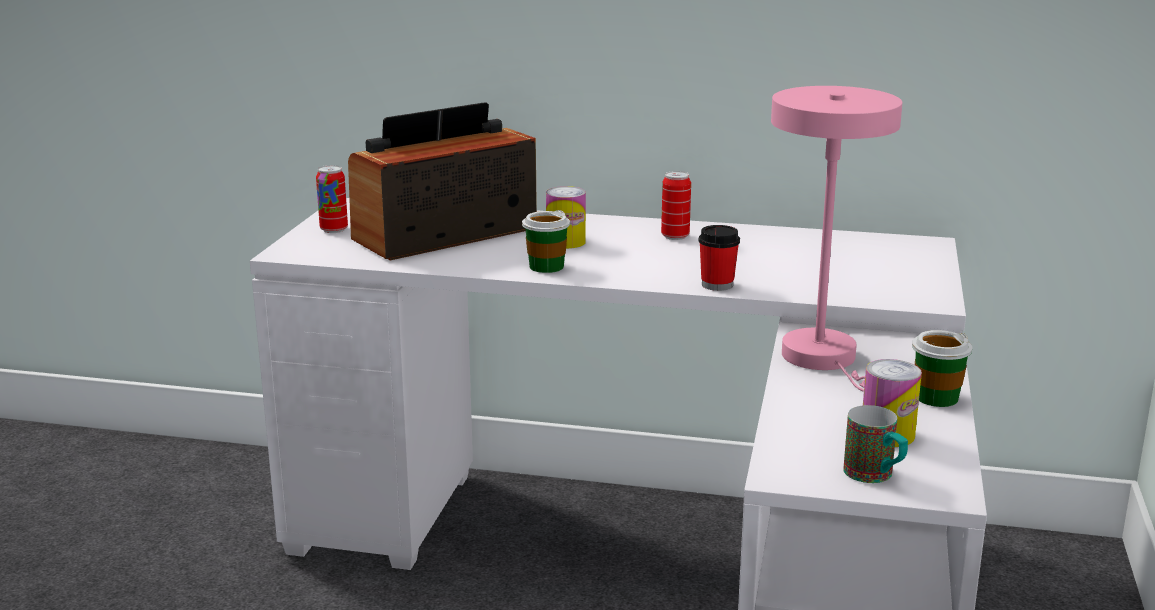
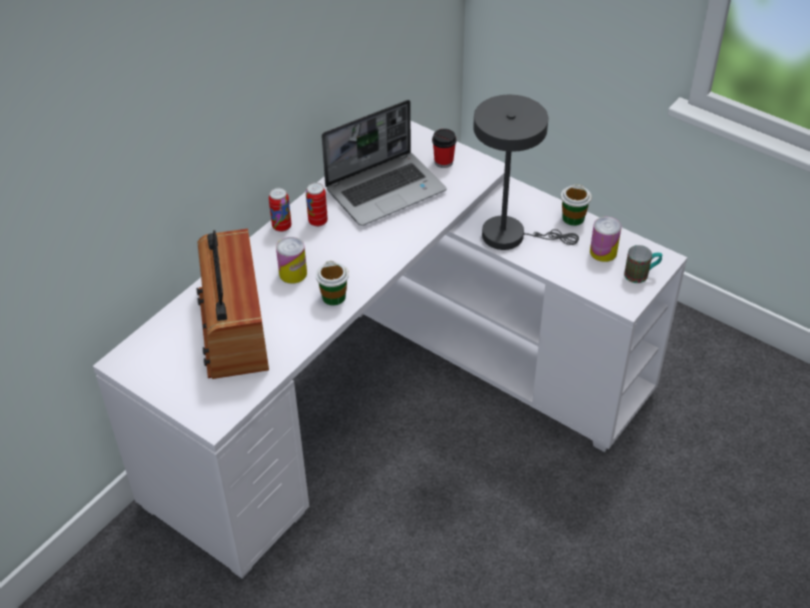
camera: 65 degrees left, 25 degrees up
can [316,165,348,233] -> can moved to [269,188,291,232]
cup [699,225,740,291] -> cup moved to [432,129,457,168]
pink table lamp [771,86,903,392] -> grey table lamp [473,95,579,250]
none -> laptop [322,100,446,226]

